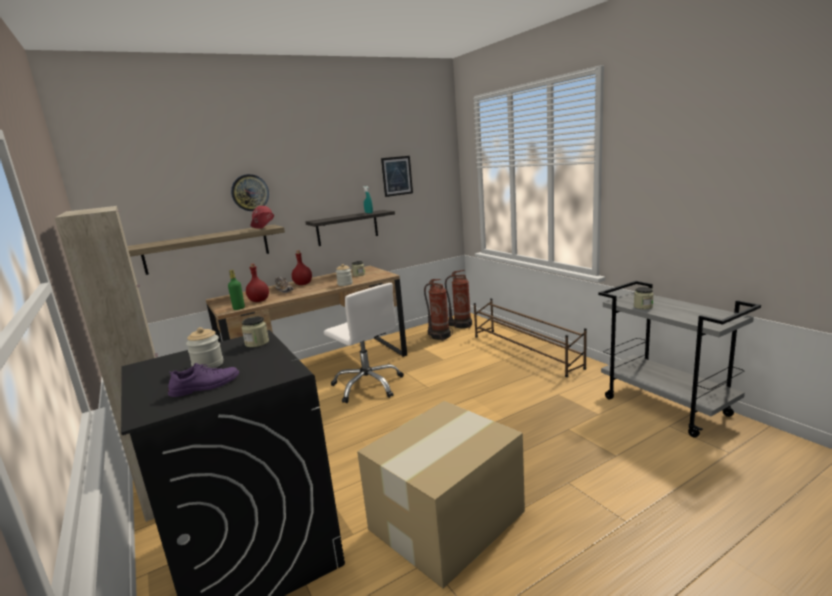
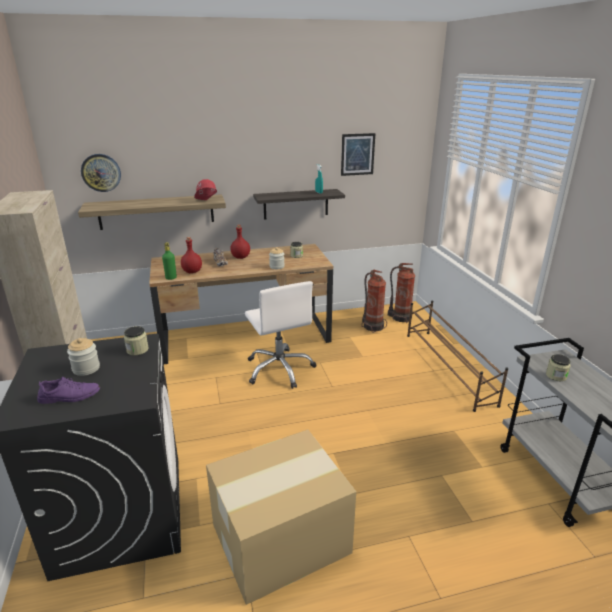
camera: 15 degrees right, 10 degrees up
wall clock [231,174,269,211] -> wall clock moved to [81,154,121,192]

